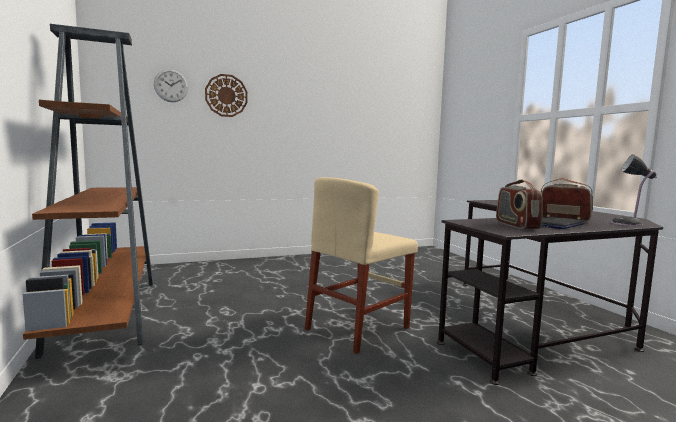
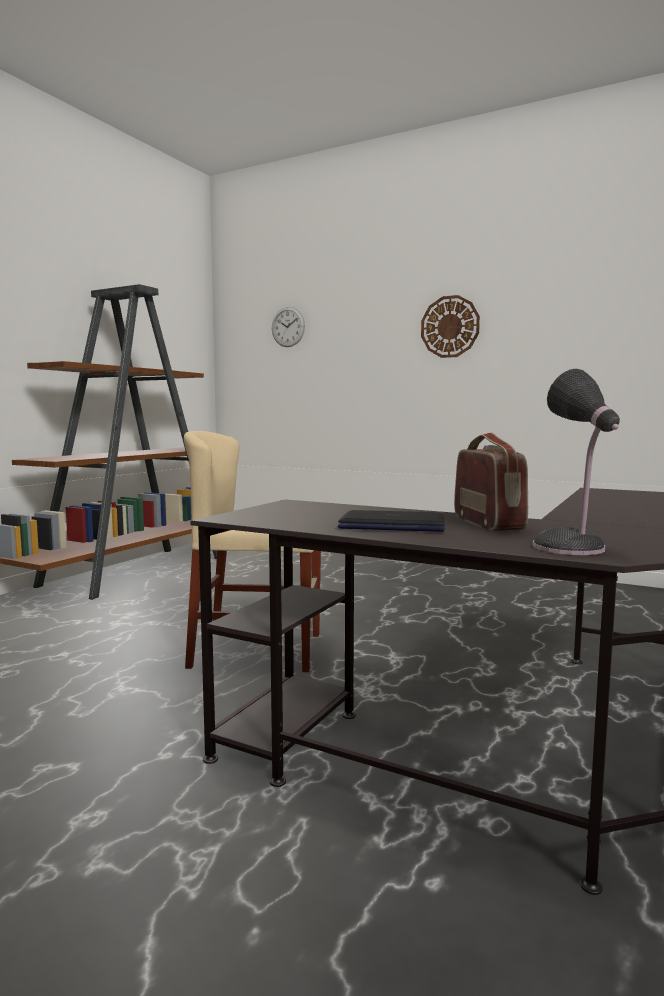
camera: 50 degrees right, 0 degrees up
wall clock [205,74,248,117] -> wall clock moved to [421,295,480,358]
radio [496,180,543,229] -> none

